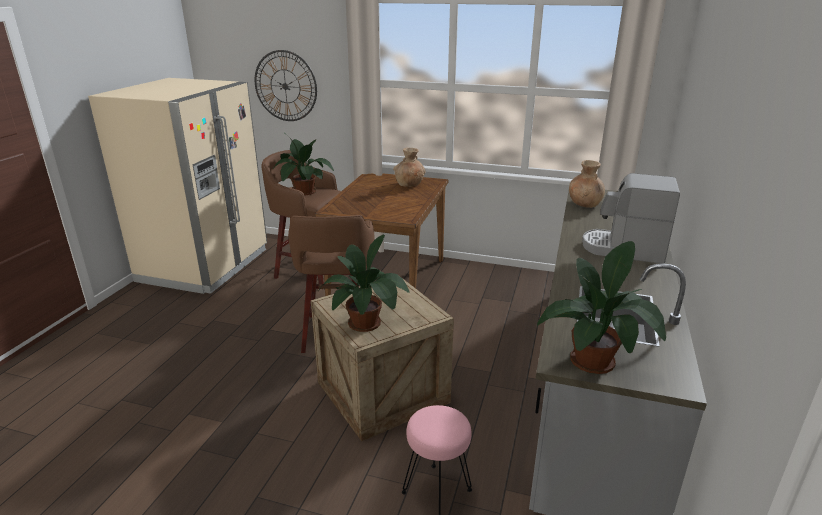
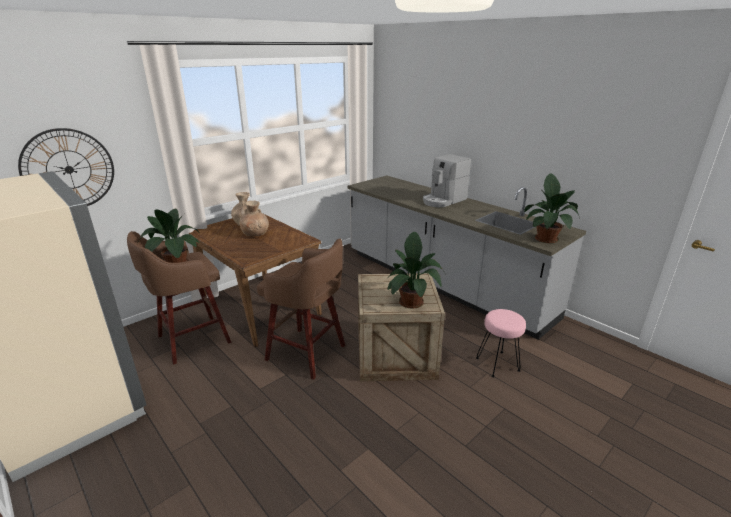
camera: 60 degrees left, 0 degrees up
brown vase [569,160,605,208] -> brown vase moved to [239,201,269,236]

